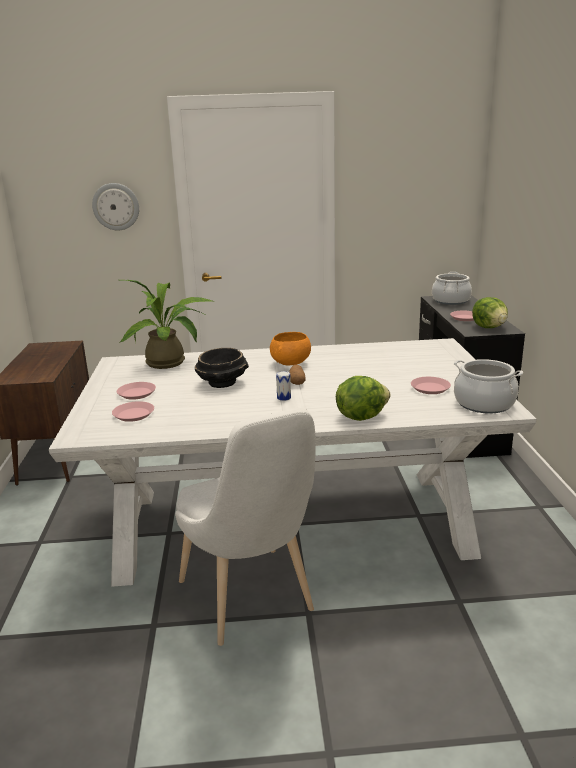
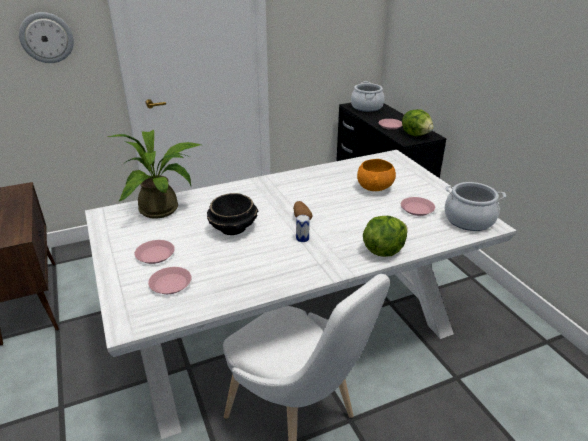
camera: 20 degrees left, 10 degrees up
orange bowl [270,332,311,365] -> orange bowl moved to [357,159,396,191]

